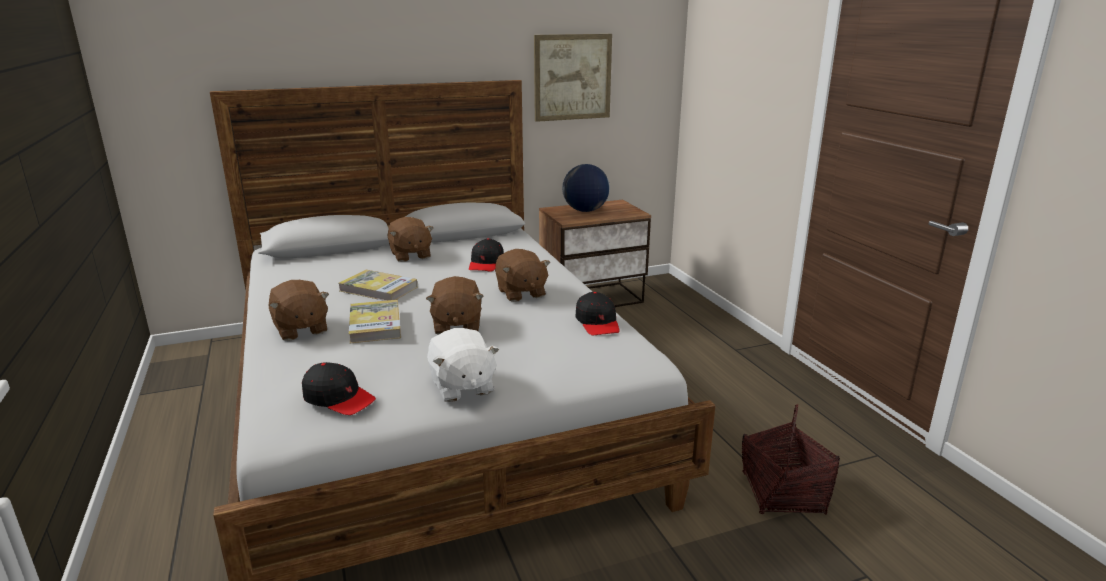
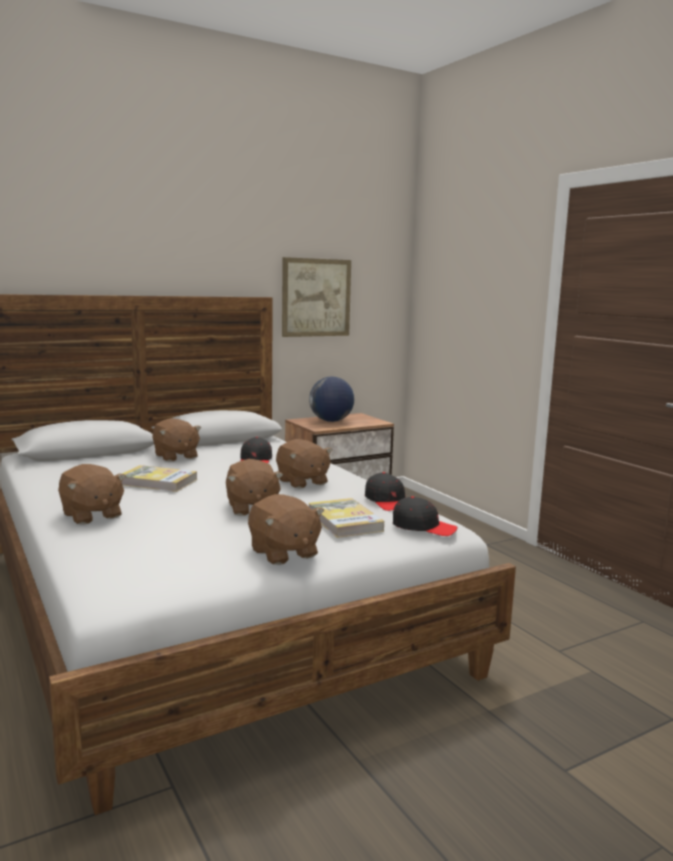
camera: 10 degrees left, 10 degrees down
black cap [302,362,376,415] -> black cap moved to [393,496,457,536]
book [349,300,401,343] -> book moved to [308,498,384,538]
white plush toy [427,328,499,402] -> brown plush toy [248,494,324,565]
basket [742,404,840,515] -> none

